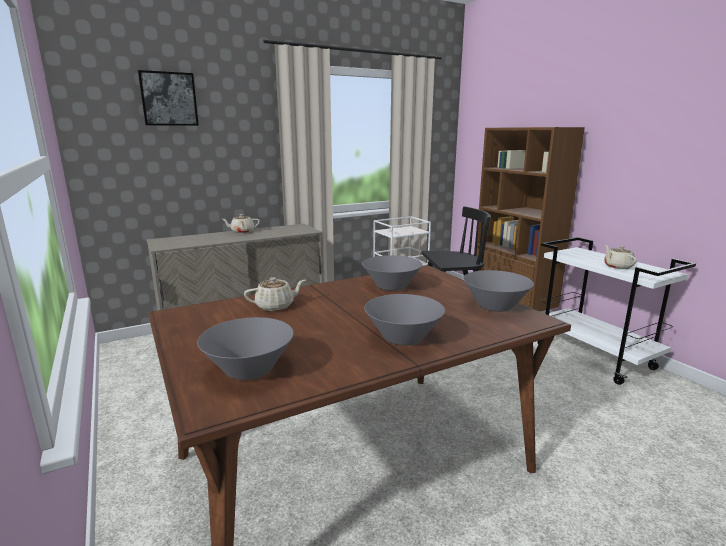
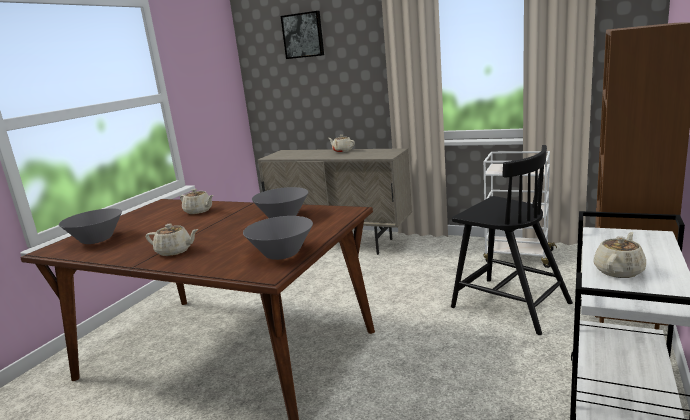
camera: 55 degrees right, 0 degrees up
grey bowl [364,294,445,345] -> beige teapot [146,223,199,256]

